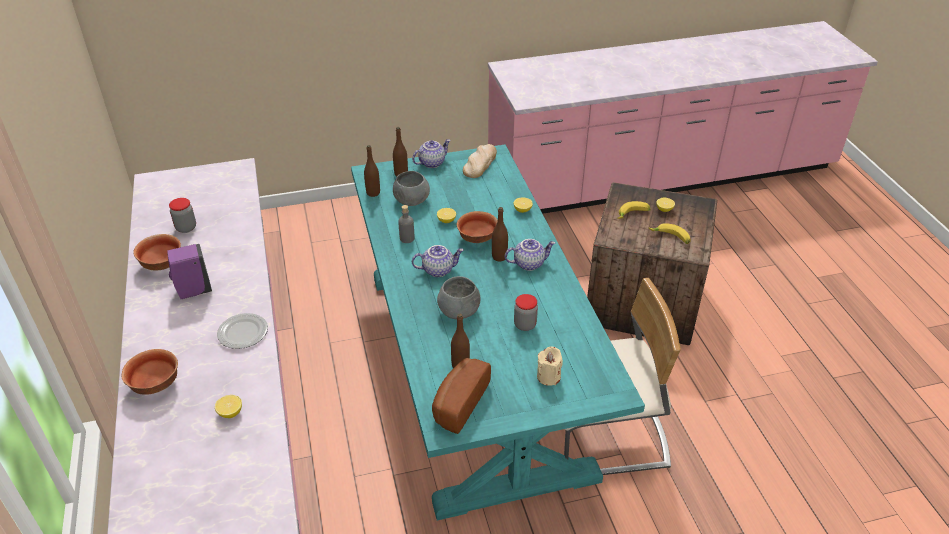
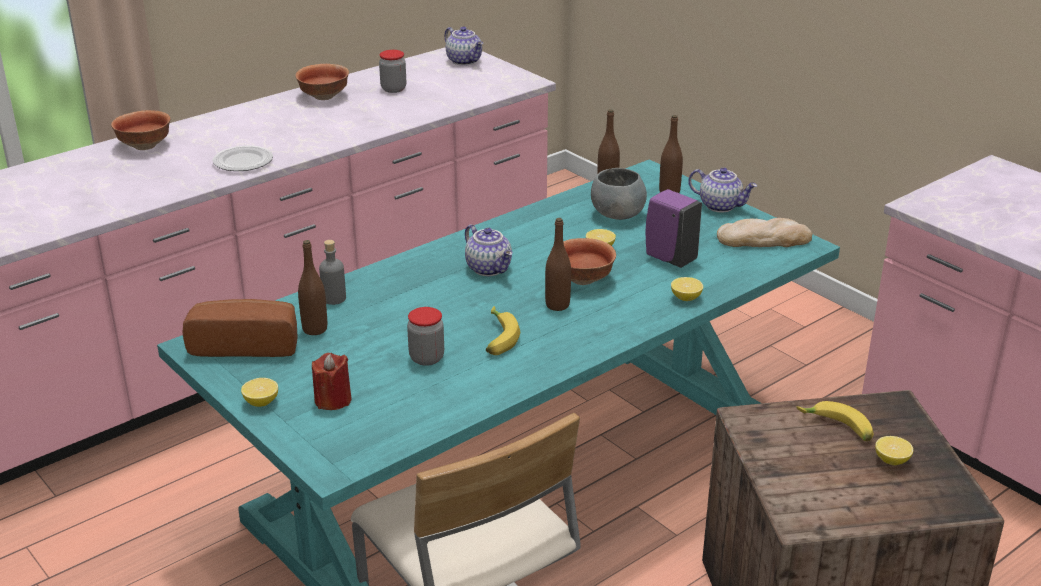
camera: 65 degrees right, 10 degrees down
purple soap dispenser [167,244,212,299] -> purple soap dispenser moved to [645,189,702,268]
lemon [215,395,242,418] -> lemon moved to [241,378,278,407]
grey bottle [398,205,415,243] -> grey bottle moved to [319,240,346,305]
grey bowl [437,276,480,319] -> none
teapot [505,239,555,271] -> teapot moved to [445,26,483,66]
beige candle [537,346,563,386] -> red candle [312,353,352,410]
banana [649,223,691,244] -> banana moved to [486,306,520,355]

